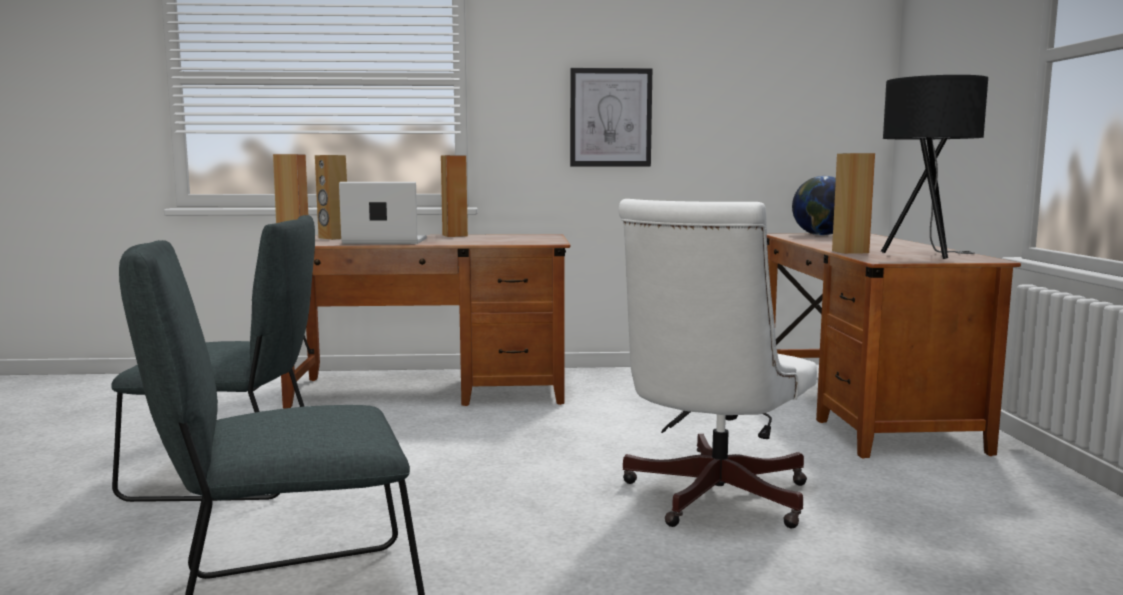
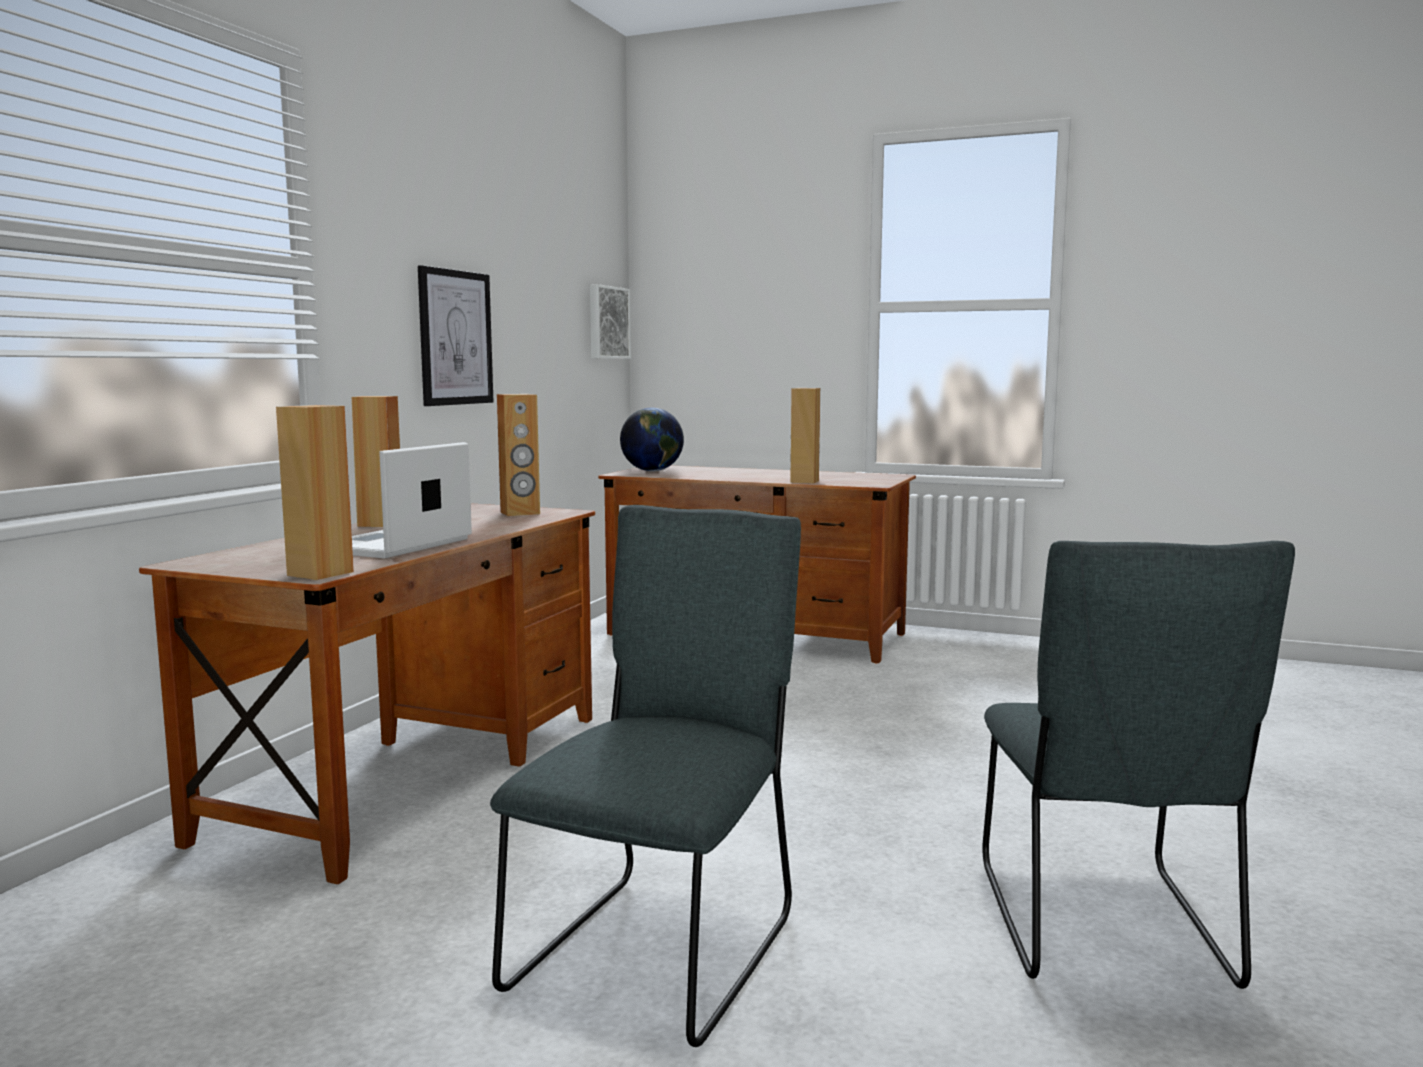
camera: 65 degrees left, 0 degrees up
brown speaker [315,155,347,240] -> brown speaker moved to [497,394,540,516]
white office chair [618,199,817,528] -> none
black table lamp [881,75,988,259] -> none
none -> picture [590,284,631,359]

